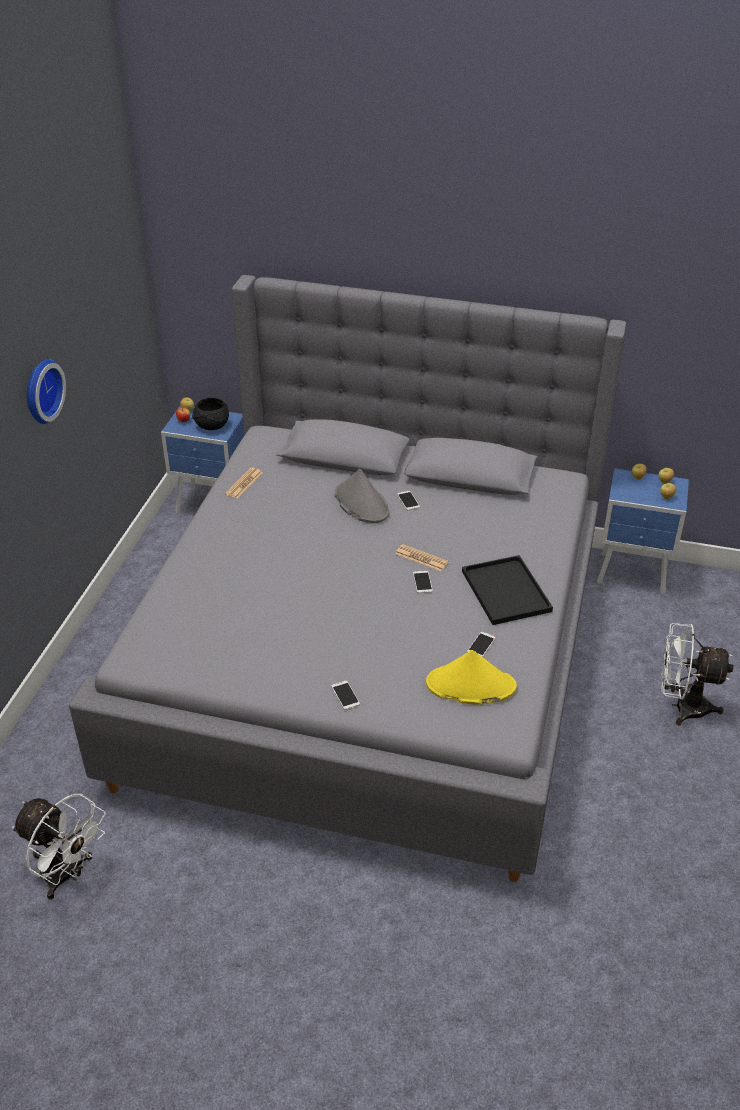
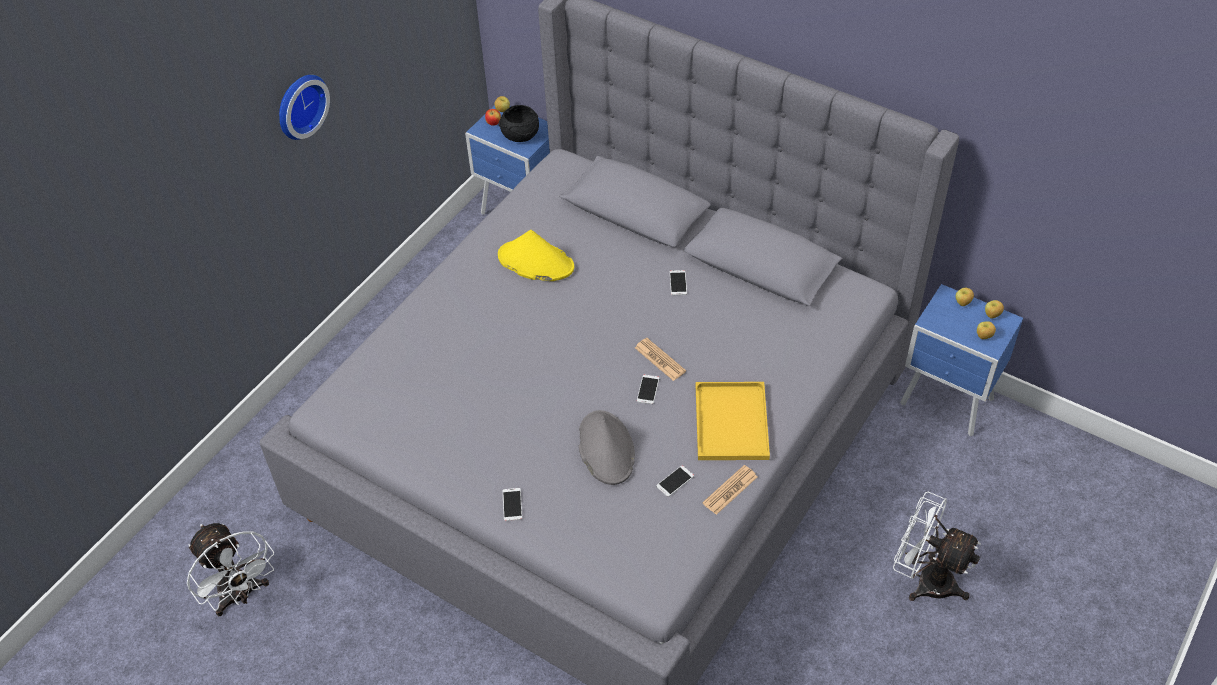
camera: 20 degrees right, 10 degrees up
newspaper [225,467,262,498] -> newspaper moved to [702,465,757,515]
grey hat [335,469,389,523] -> grey hat moved to [579,410,635,485]
yellow hat [426,650,517,705] -> yellow hat moved to [498,230,574,281]
black tray [462,555,553,625] -> yellow tray [696,382,770,460]

